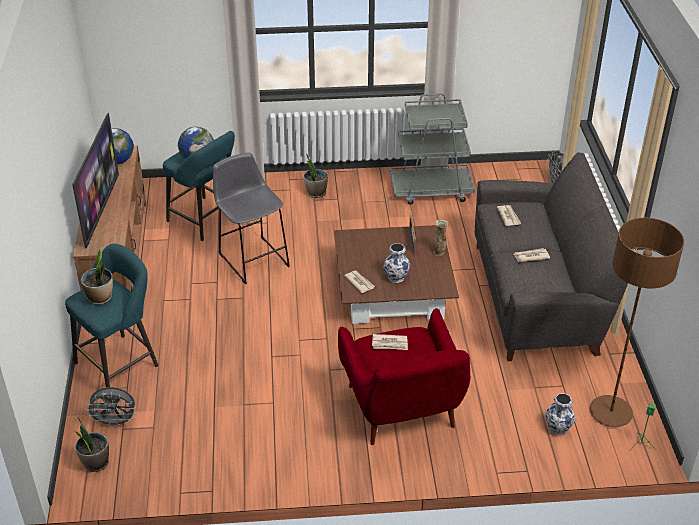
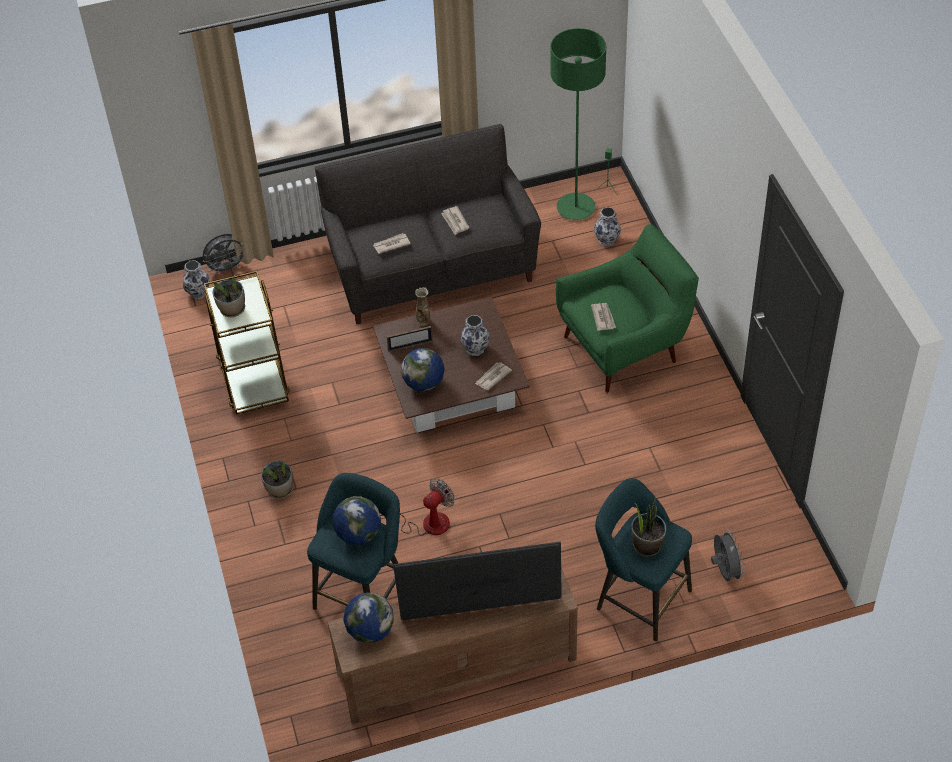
camera: 100 degrees left, 10 degrees up
potted plant [74,418,109,472] -> potted plant moved to [213,275,245,317]
grey stool [213,153,290,284] -> fan [380,478,455,536]
red armchair [338,308,470,445] -> green armchair [556,224,699,393]
grey cart [390,93,475,205] -> brown cart [204,271,290,415]
brown floor lamp [590,218,684,427] -> green floor lamp [550,28,606,220]
none -> vase [183,260,209,299]
none -> globe [401,348,445,392]

